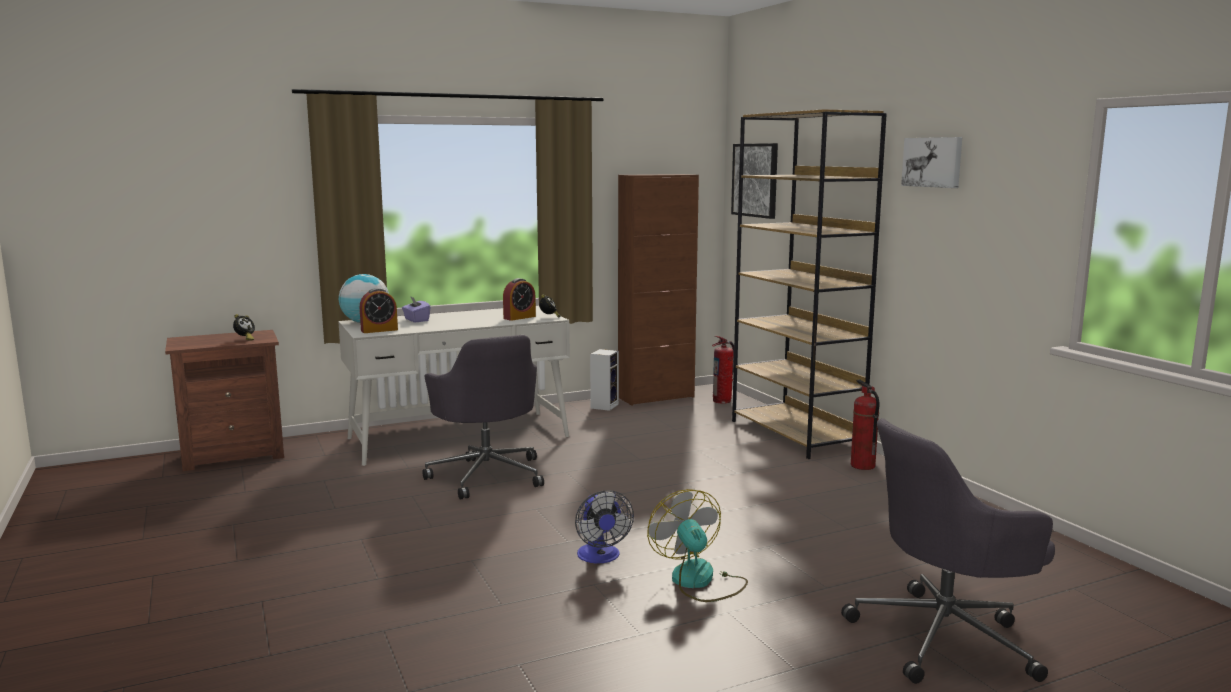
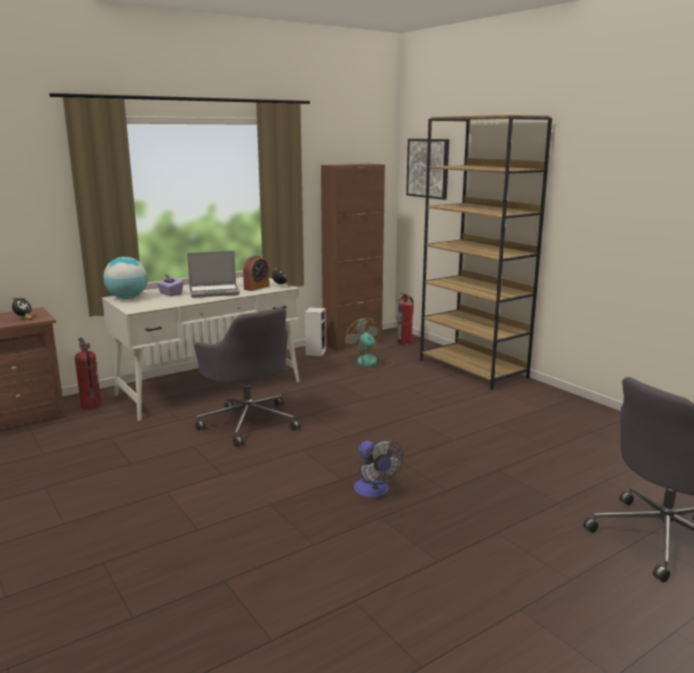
camera: 10 degrees left, 5 degrees up
alarm clock [360,288,398,333] -> none
fan [647,489,748,602] -> fan moved to [345,318,394,370]
fire extinguisher [851,379,879,470] -> fire extinguisher moved to [75,338,101,410]
picture [901,137,962,188] -> none
none -> laptop [187,251,240,298]

